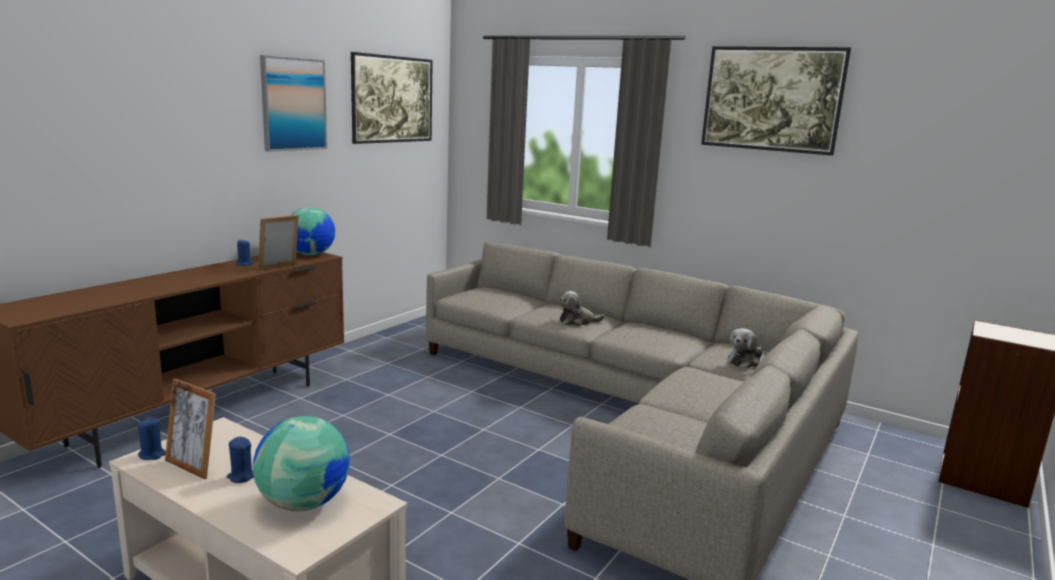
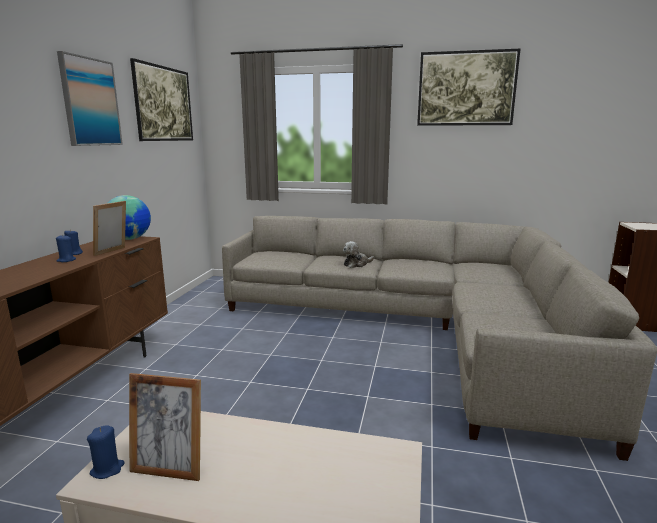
camera: 20 degrees left, 0 degrees up
blue candle [227,437,254,483] -> blue candle moved to [56,235,76,262]
globe [253,416,350,511] -> none
plush toy [728,328,763,369] -> none

